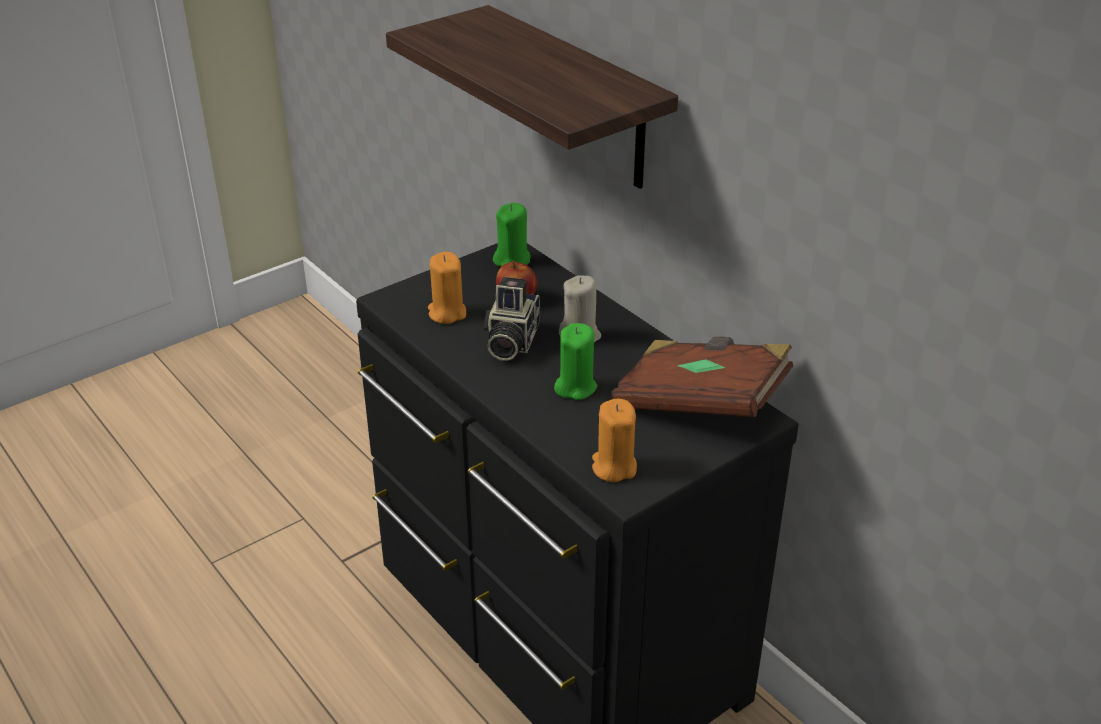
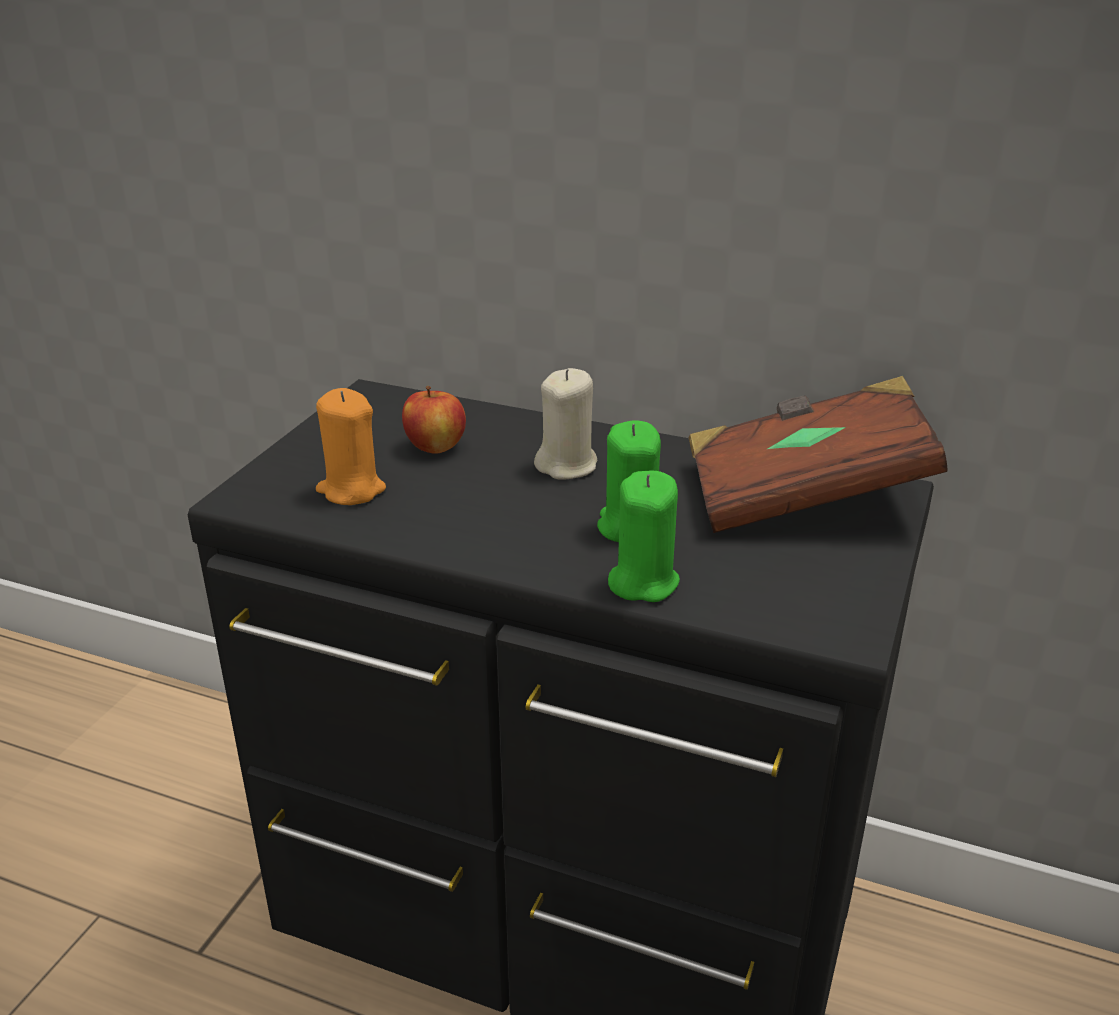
camera: 30 degrees left, 5 degrees down
shelf [386,5,678,189] -> none
camera [483,277,540,361] -> none
green candle [493,203,531,267] -> green candle moved to [608,471,680,602]
orange candle [592,399,637,482] -> none

